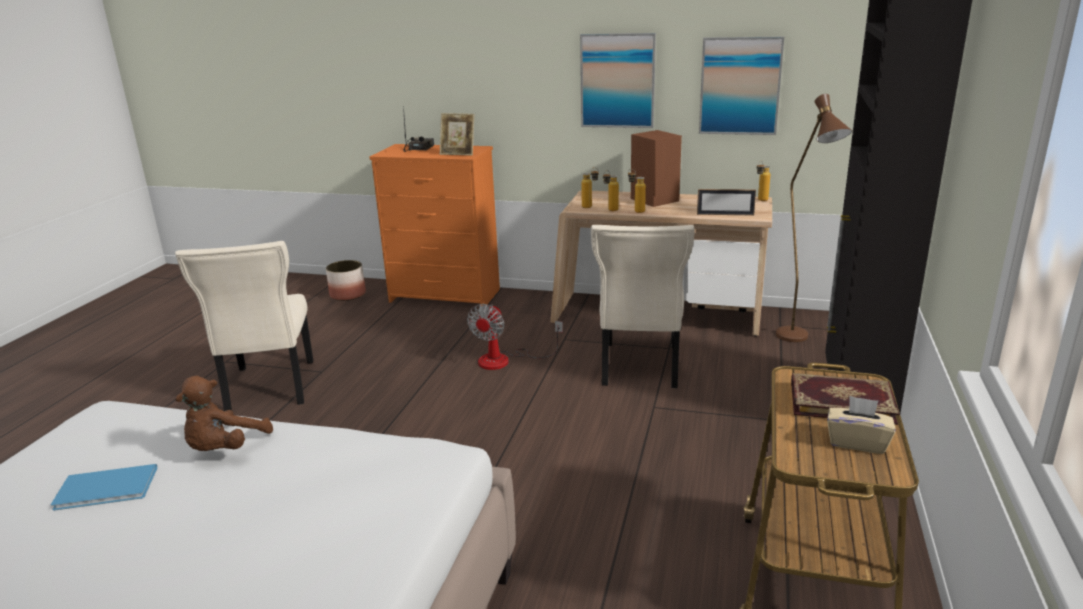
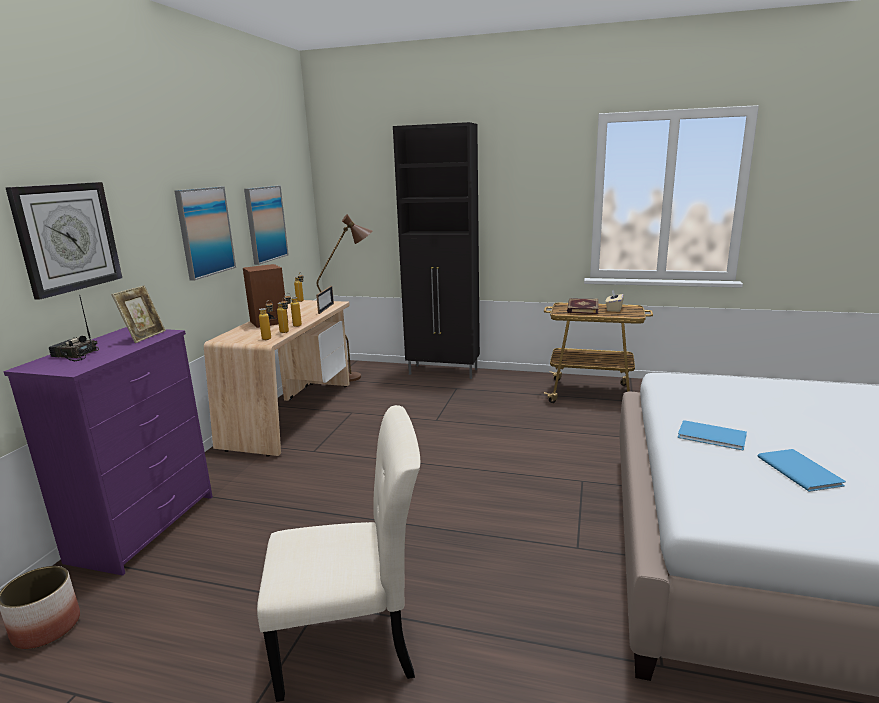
camera: 90 degrees left, 5 degrees down
brown plush toy [175,375,273,451] -> blue book [678,420,747,450]
orange dresser [369,144,500,306] -> purple dresser [3,327,213,576]
fan [467,304,563,370] -> none
beige chair [591,225,695,388] -> none
none -> wall clock [5,182,122,300]

